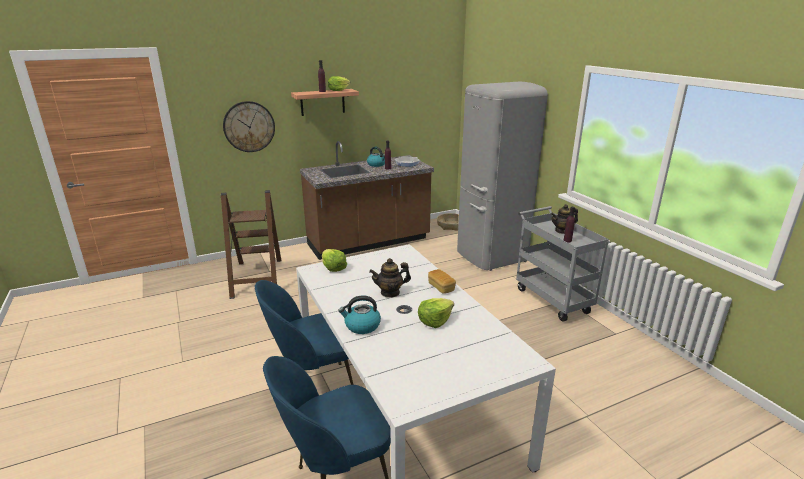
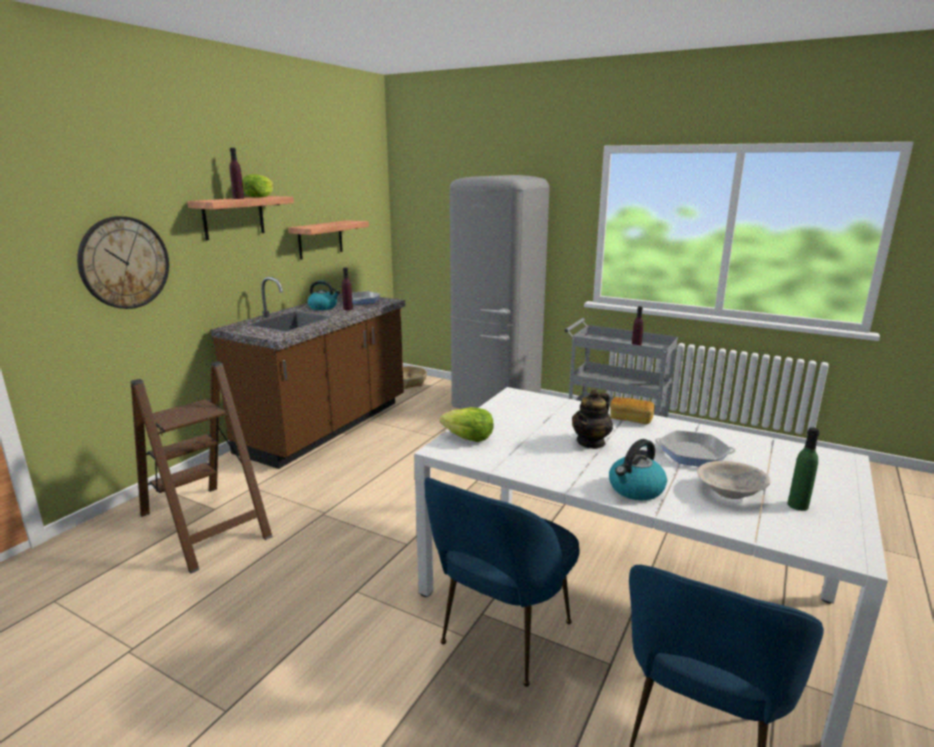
camera: 35 degrees left, 5 degrees down
lettuce [418,298,454,328] -> frying pan [655,430,736,467]
teapot [551,204,578,234] -> none
none -> shelf [288,220,369,260]
none -> beige bowl [697,461,770,499]
none -> green bottle [788,427,820,511]

